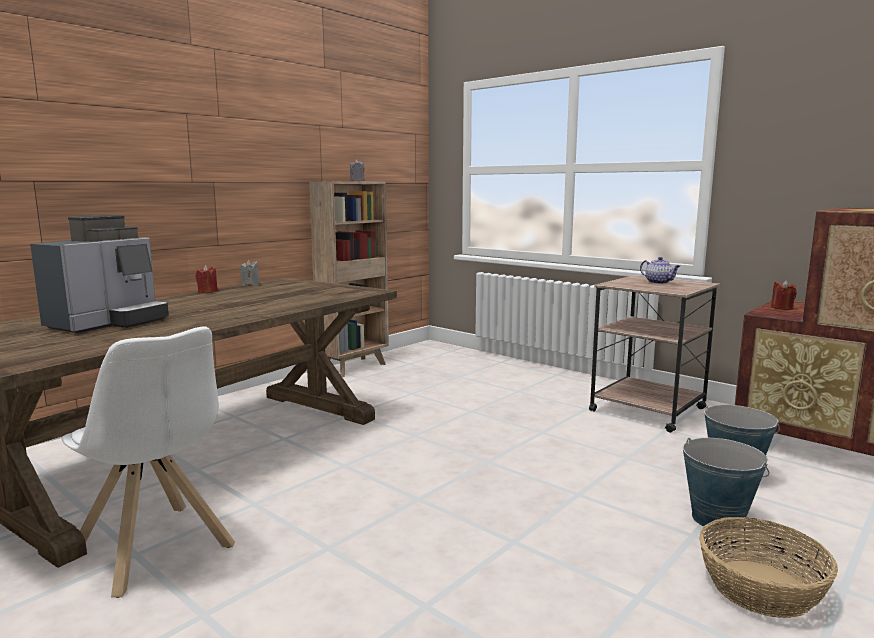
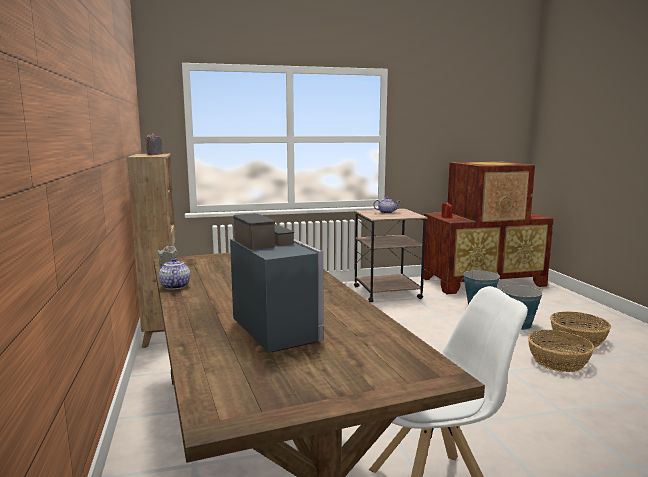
camera: 55 degrees left, 0 degrees up
red candle [196,265,218,293] -> teapot [159,258,190,289]
none -> basket [528,330,594,372]

